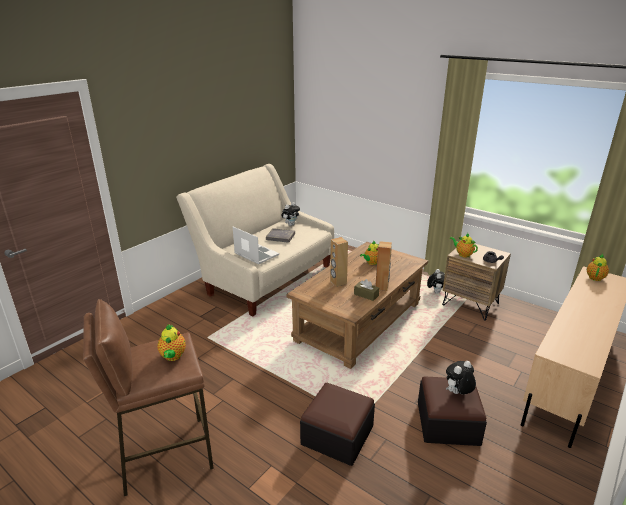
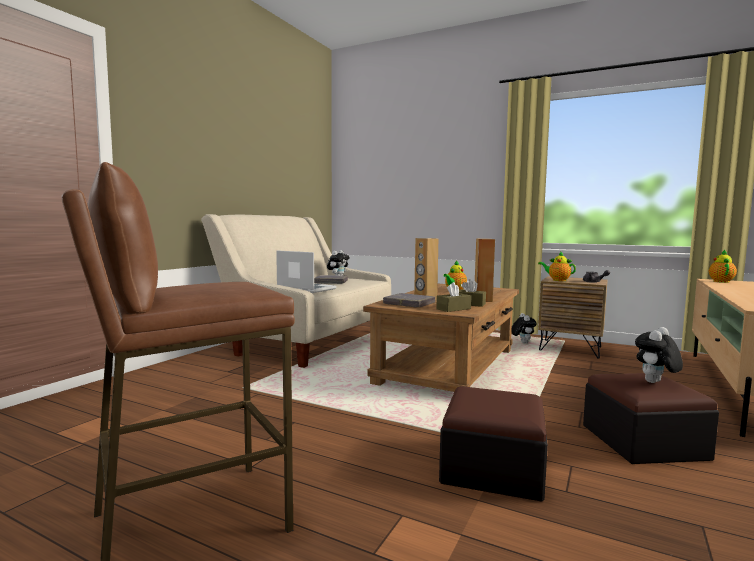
camera: 10 degrees left, 20 degrees down
teapot [158,324,186,361] -> none
none -> grey book [383,293,435,308]
none -> brown tissue box [436,282,471,312]

